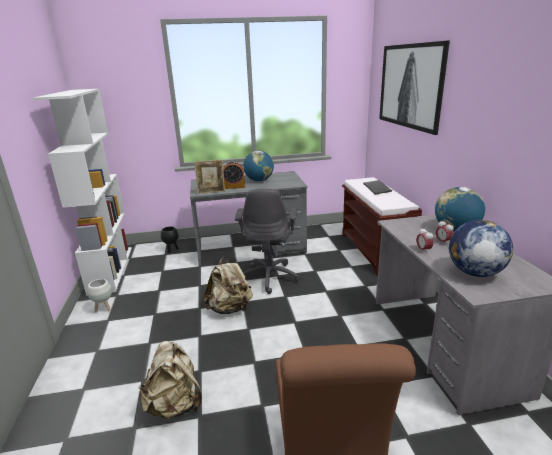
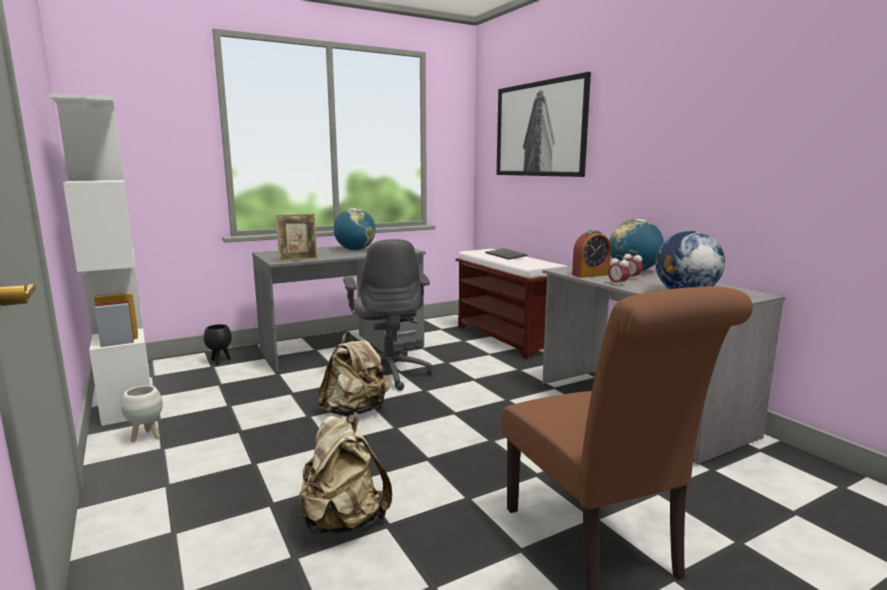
camera: 20 degrees left, 10 degrees down
alarm clock [223,161,245,189] -> alarm clock moved to [572,230,611,278]

